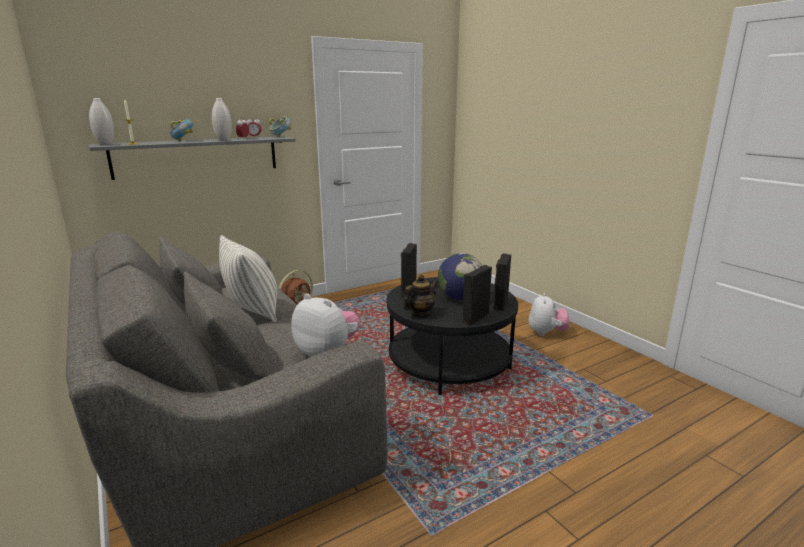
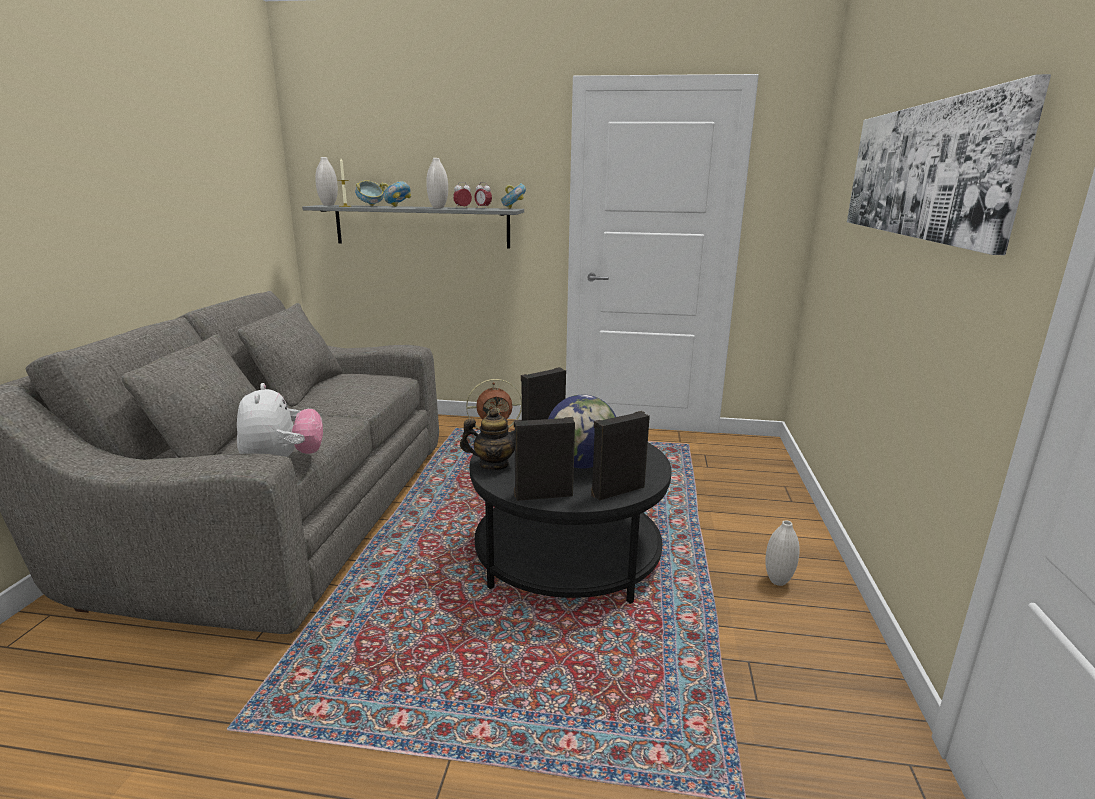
camera: 40 degrees right, 0 degrees up
pillow [219,235,277,322] -> none
plush toy [529,293,570,336] -> white vase [765,520,800,586]
none -> bowl [355,180,385,206]
none -> picture [847,74,1051,255]

